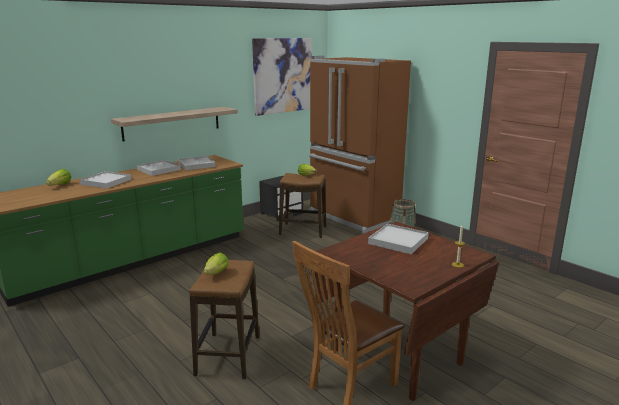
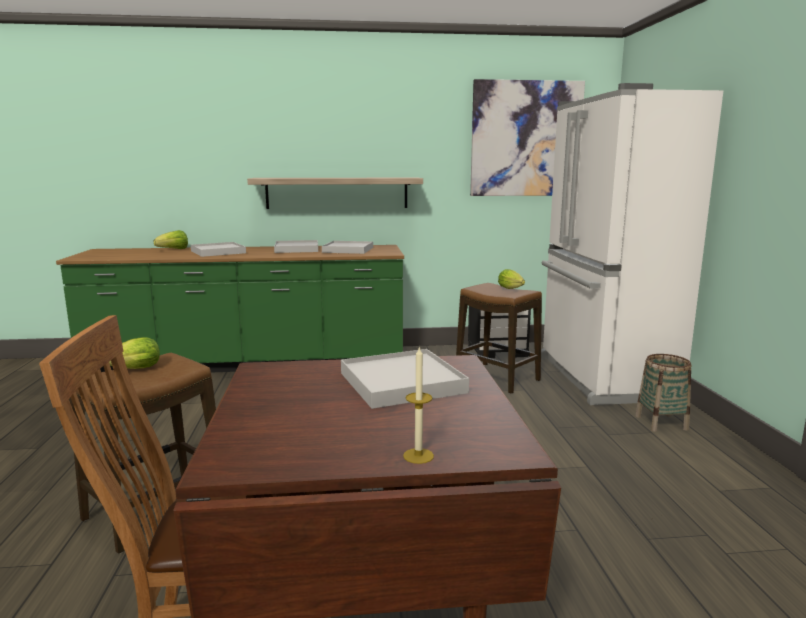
camera: 35 degrees right, 5 degrees down
brown fridge [309,56,411,234] -> white fridge [541,83,724,405]

